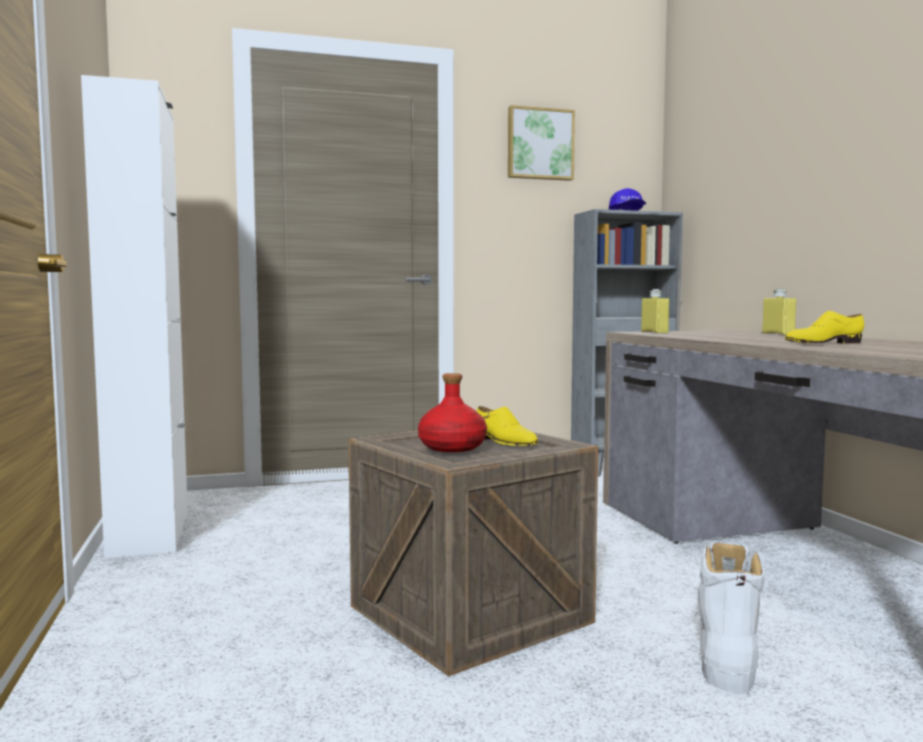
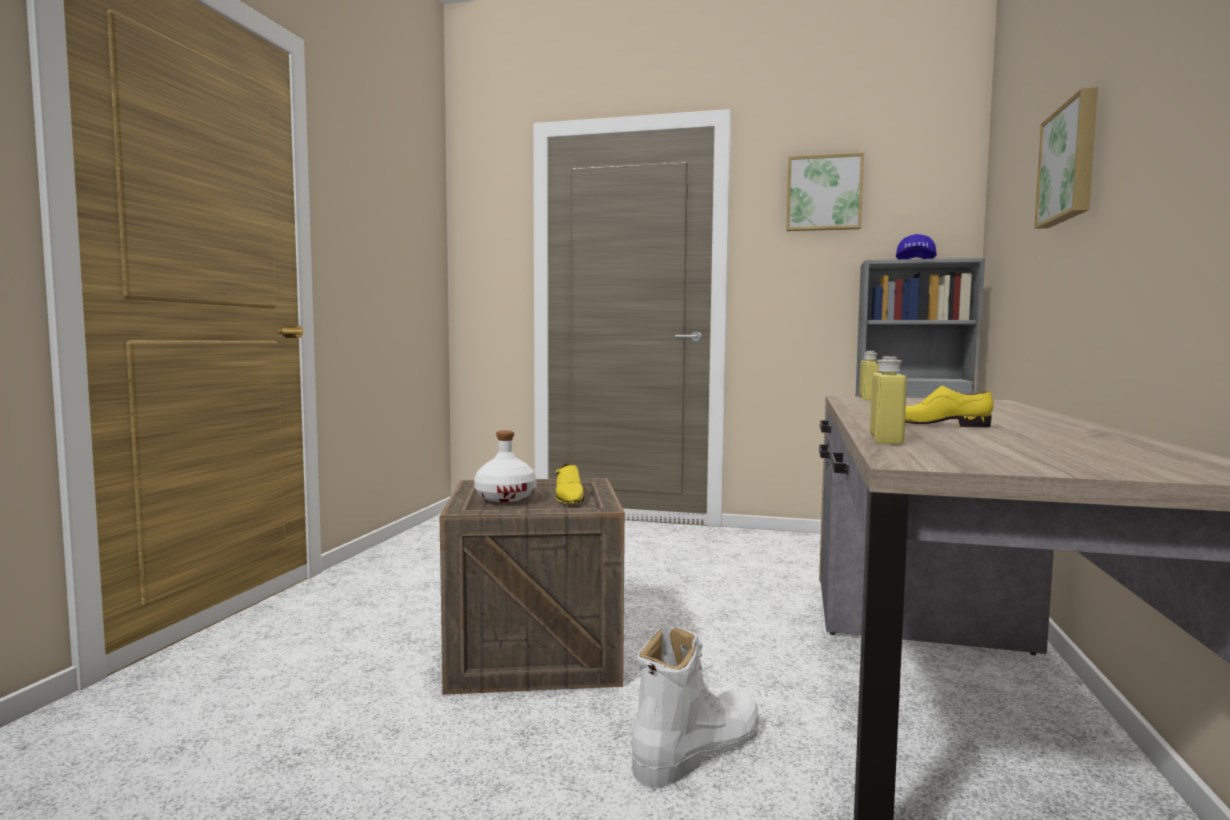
camera: 30 degrees right, 0 degrees up
white cabinet [81,75,188,559] -> none
red bottle [418,373,487,452] -> white bottle [474,431,537,502]
yellow bottle [762,289,796,335] -> yellow bottle moved to [870,356,907,444]
none -> picture [1034,87,1098,229]

